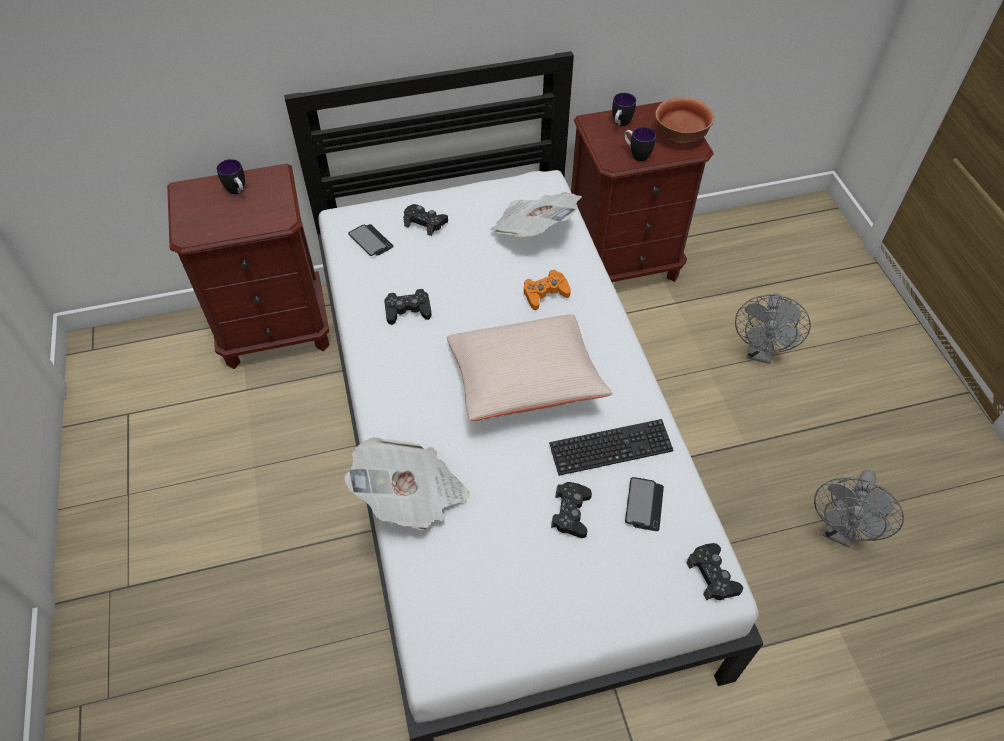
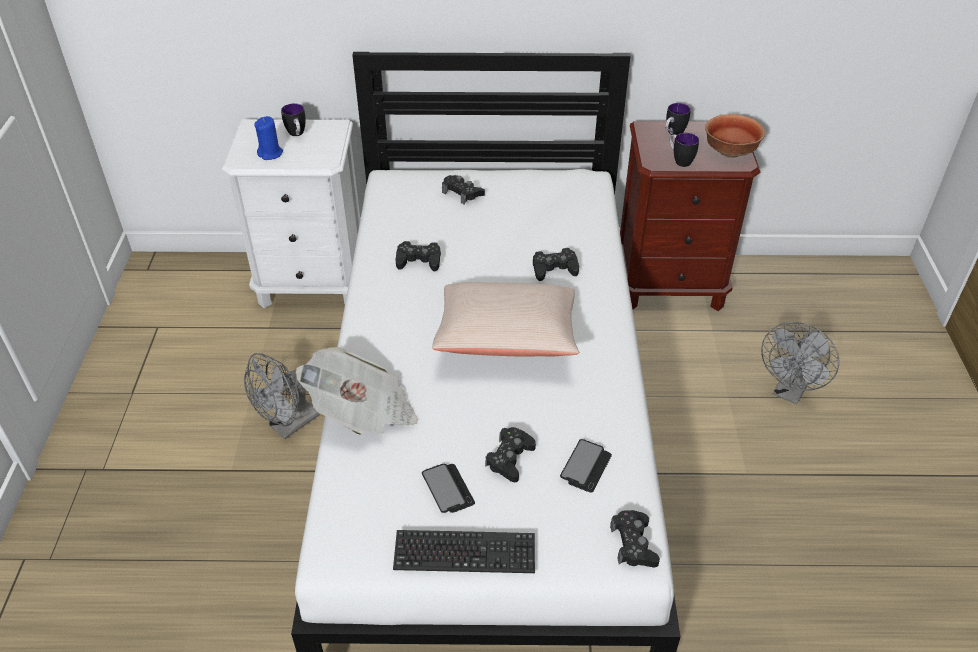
camera: 15 degrees right, 10 degrees down
brown nightstand [167,163,330,369] -> white nightstand [222,119,360,308]
phone [348,224,393,256] -> phone moved to [422,464,475,513]
newspaper [490,192,582,237] -> none
orange game controller [524,270,571,310] -> black game controller [533,248,579,281]
keyboard [549,419,674,476] -> keyboard moved to [393,530,535,573]
grey fan [814,470,904,548] -> grey fan moved to [244,353,320,439]
none -> blue candle [254,116,283,160]

